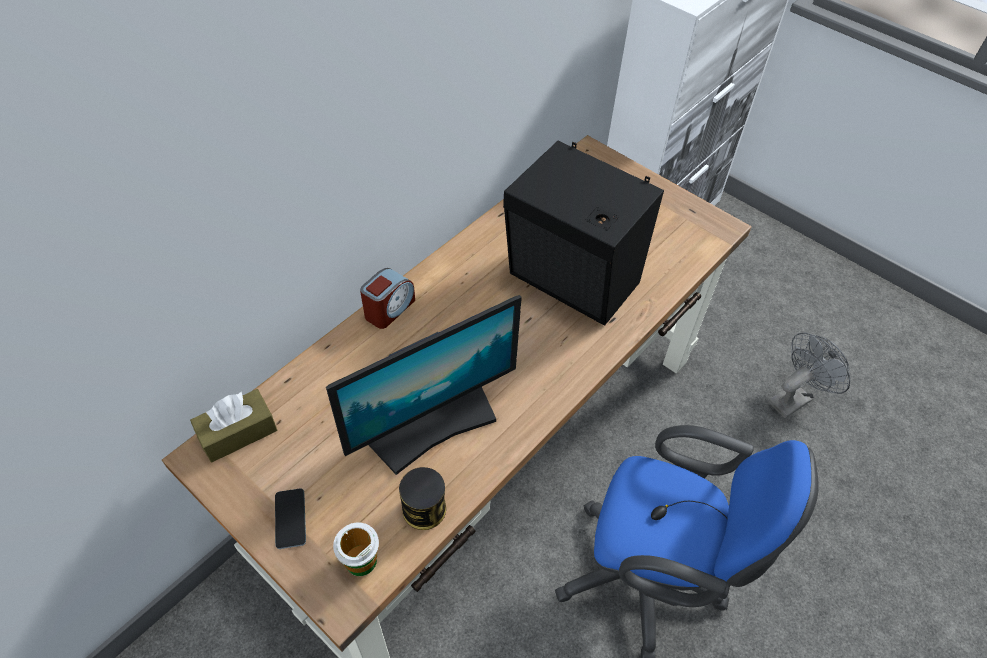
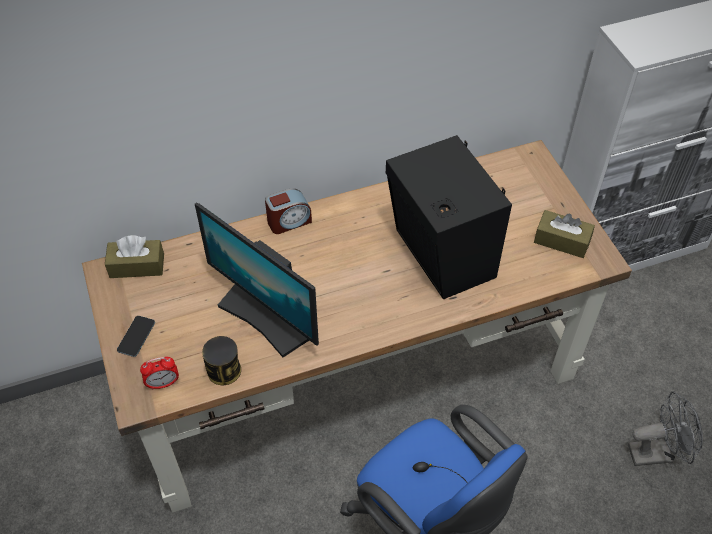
camera: 30 degrees right, 0 degrees up
monitor [326,295,522,475] -> monitor turned 45 degrees clockwise [195,202,319,357]
cup [333,523,379,576] -> alarm clock [140,357,179,390]
none -> brown tissue box [534,210,595,258]

